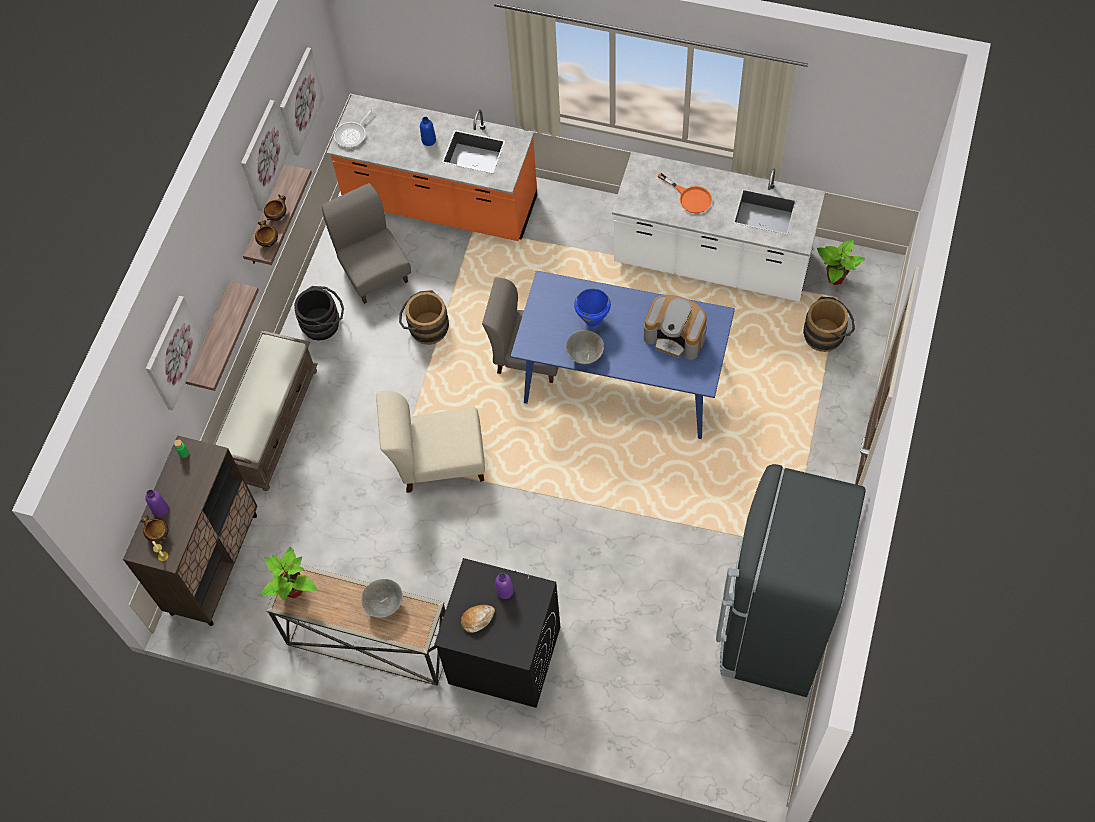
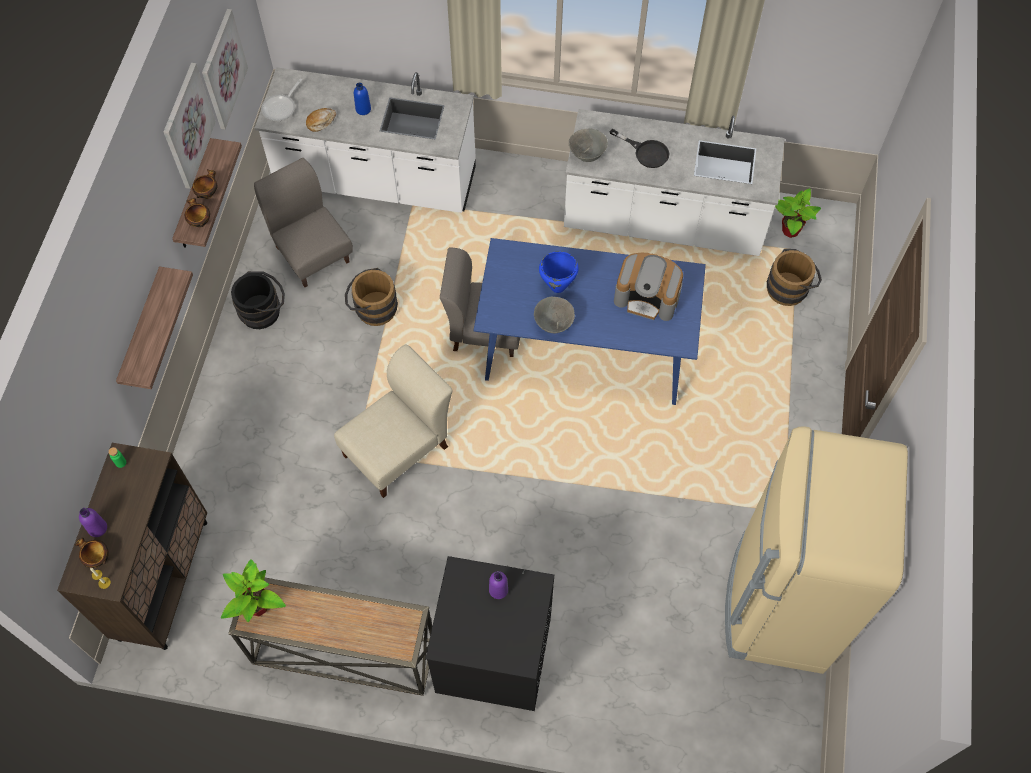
camera: 10 degrees left, 0 degrees up
picture [146,296,204,410] -> none
brown bench [214,331,318,491] -> none
orange counter [327,95,537,241] -> white counter [255,67,476,213]
grey bowl [361,579,403,618] -> grey bowl moved to [569,128,608,162]
beige chair [376,390,485,493] -> beige chair turned 150 degrees clockwise [334,345,453,498]
bread [461,605,495,633] -> bread moved to [306,108,336,132]
orange frying pan [658,173,712,213] -> black frying pan [610,129,670,168]
black fridge [716,464,866,697] -> beige fridge [725,426,908,674]

